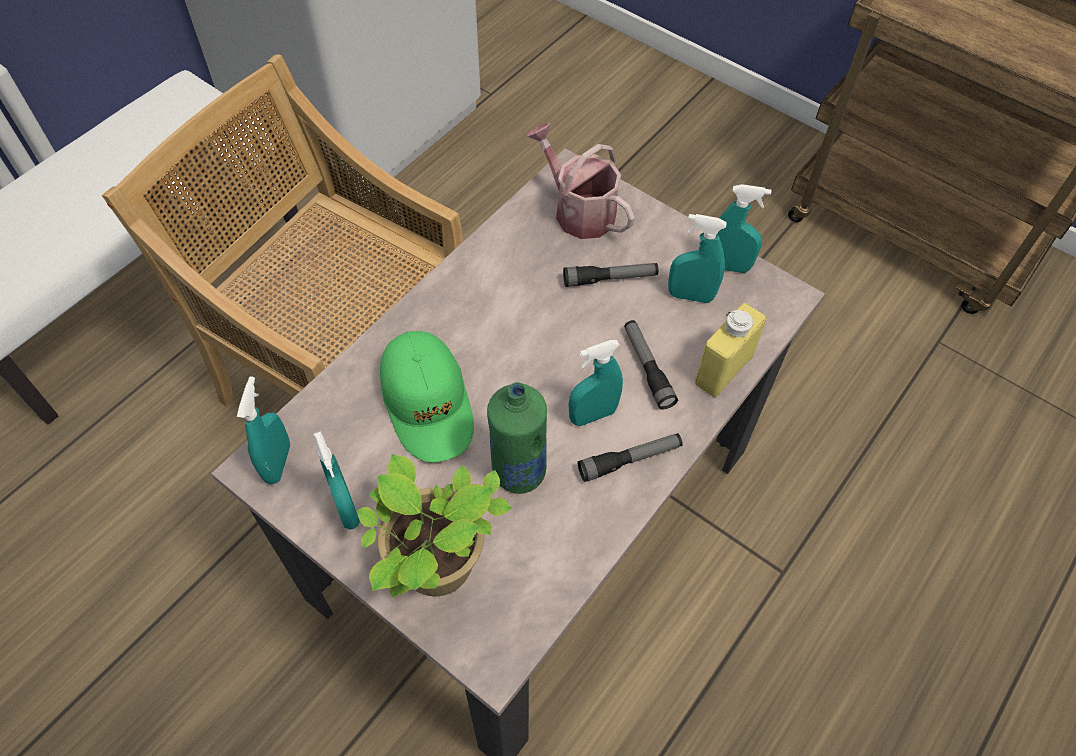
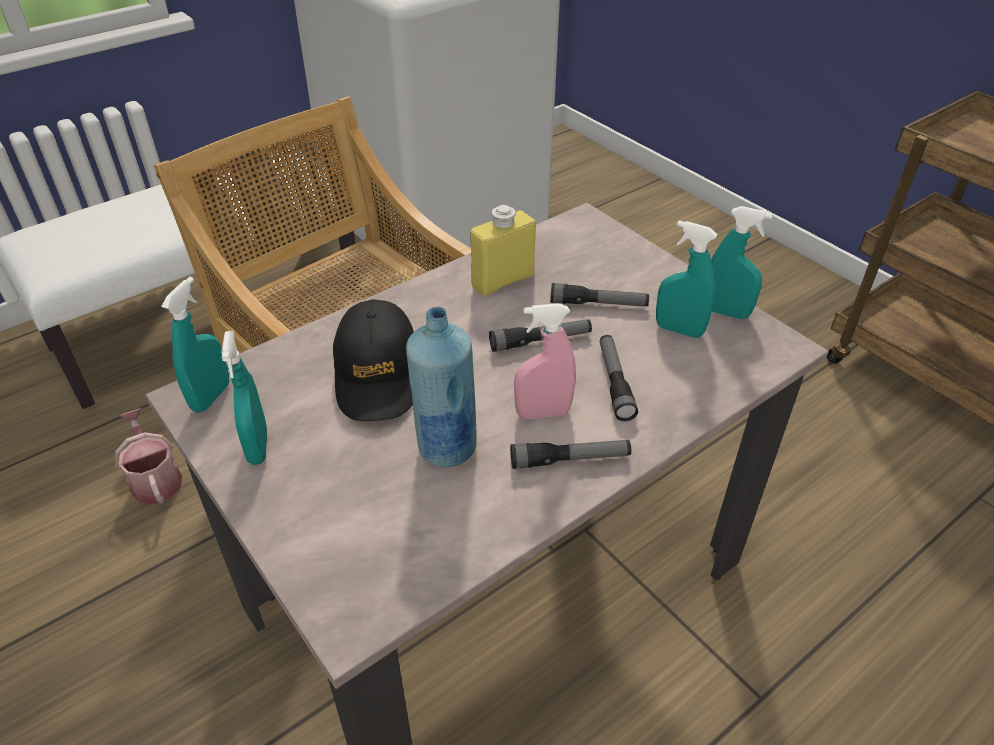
camera: 15 degrees right, 15 degrees down
potted plant [357,454,512,598] -> none
green cap [380,331,474,463] -> black cap [333,299,414,421]
green bottle [487,382,547,494] -> blue bottle [406,307,477,467]
watering can [526,123,635,239] -> watering can moved to [115,408,182,504]
turquoise spray bottle [568,340,623,426] -> pink spray bottle [514,303,576,419]
yellow bottle [695,303,766,397] -> yellow bottle moved to [470,205,536,297]
none -> flashlight [489,320,592,352]

